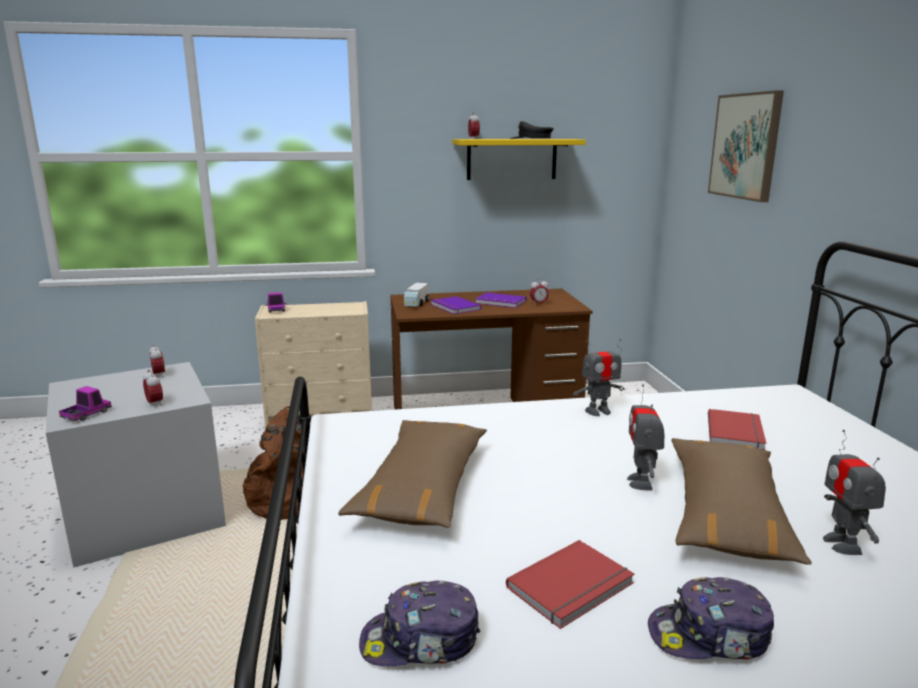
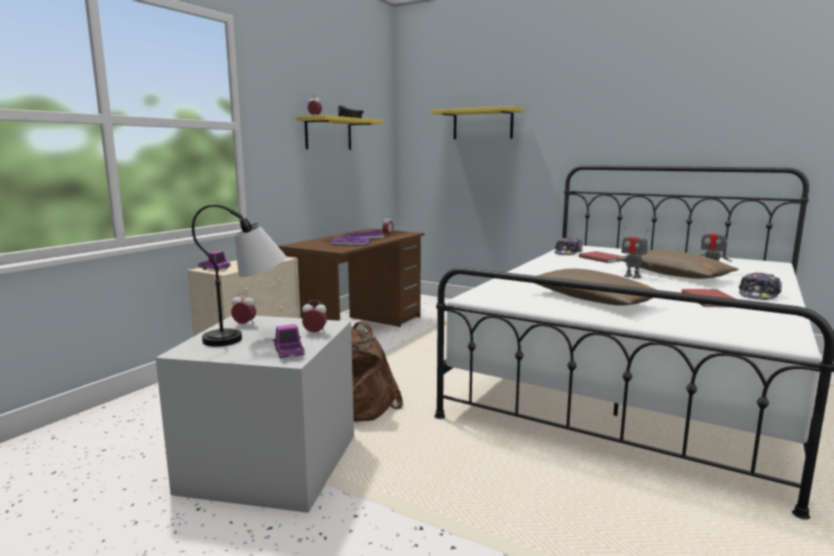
camera: 50 degrees left, 5 degrees down
cap [359,581,480,666] -> cap moved to [554,237,582,255]
toy truck [404,283,429,307] -> none
toy robot [573,339,625,416] -> none
picture [708,90,784,202] -> yellow shelf [430,106,524,139]
none -> table lamp [192,204,287,347]

